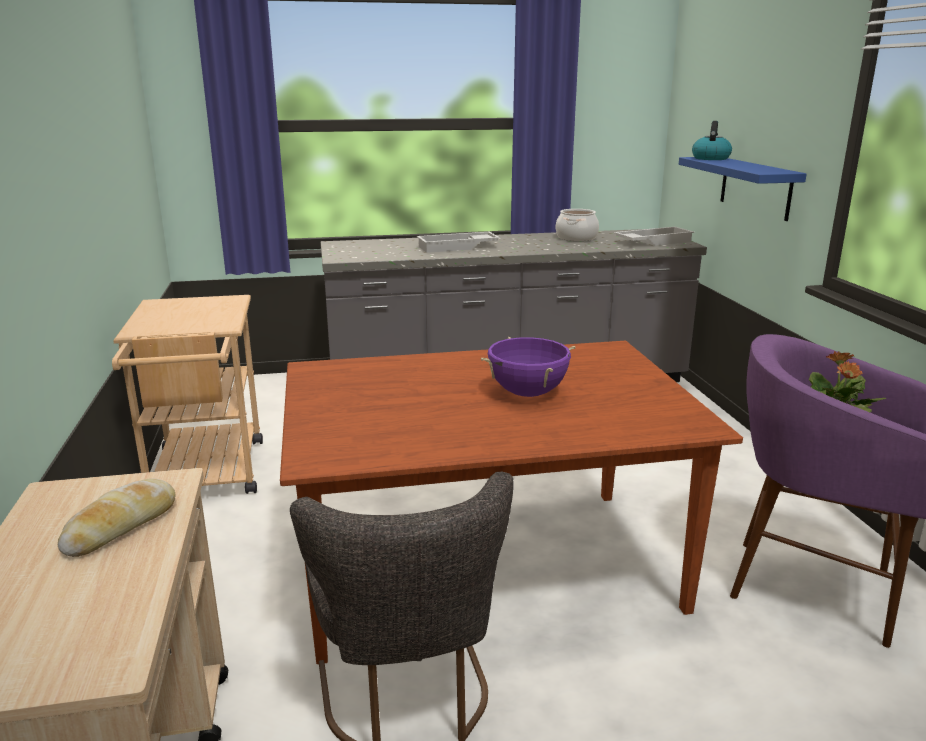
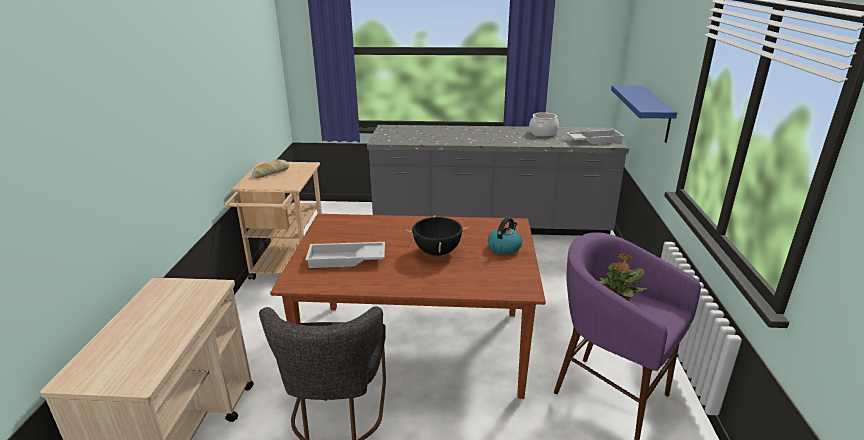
camera: 15 degrees right, 5 degrees up
bread [58,478,175,557] -> bread moved to [252,160,289,178]
white tray [417,232,500,253] -> white tray moved to [305,242,385,268]
purple cooking pot [481,337,576,397] -> black cooking pot [406,215,468,256]
kettle [692,121,732,160] -> kettle moved to [488,217,522,255]

